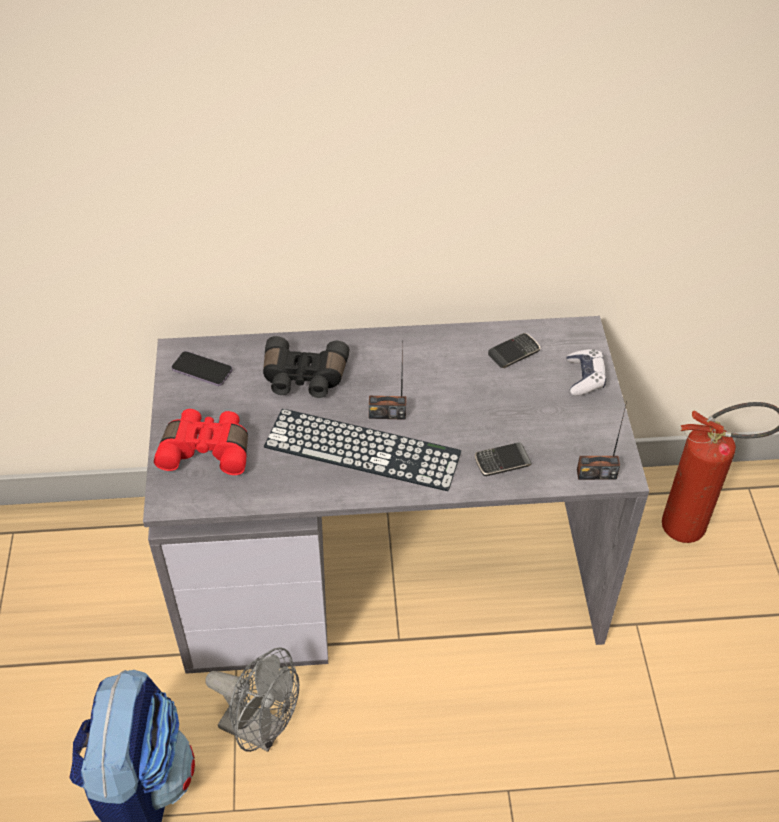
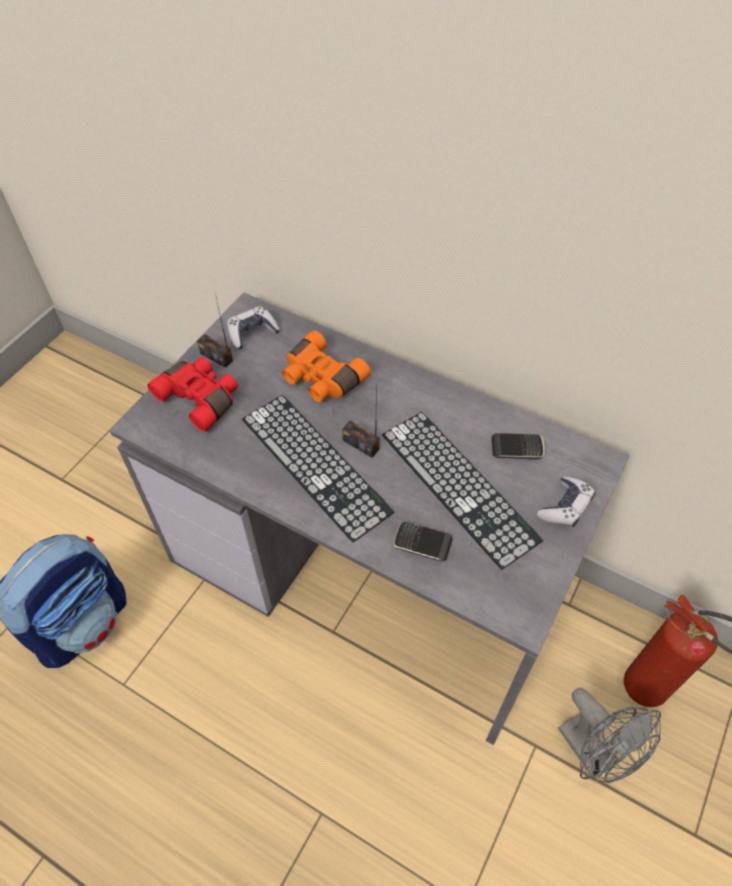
camera: 35 degrees right, 5 degrees up
phone [172,351,233,386] -> game controller [227,306,280,349]
grey fan [205,647,299,752] -> grey fan moved to [558,688,661,783]
black binoculars [263,336,349,398] -> orange binoculars [282,330,371,402]
radio [577,402,627,480] -> radio moved to [197,294,233,368]
none -> keyboard [382,412,543,570]

